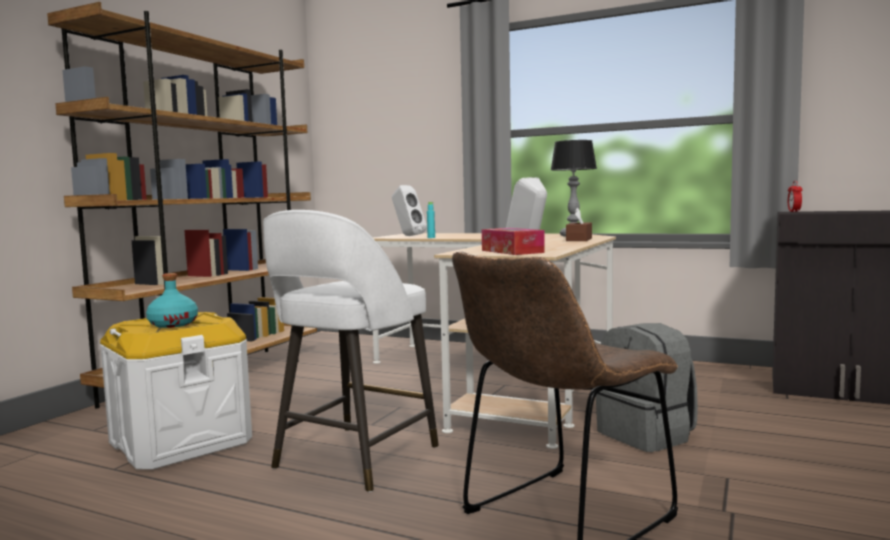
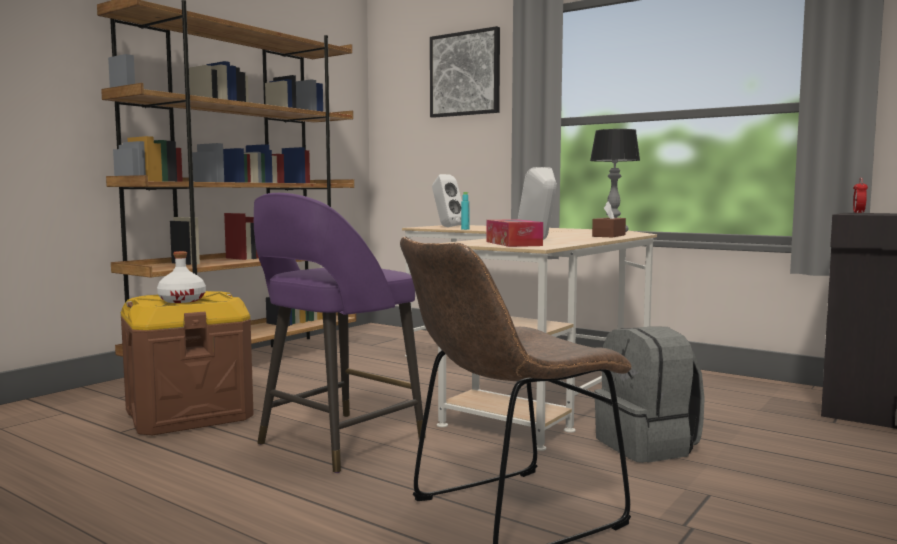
camera: 10 degrees right, 0 degrees up
white storage box [100,312,252,470] -> brown storage box [121,291,254,435]
turquoise bottle [146,273,198,328] -> white bottle [157,251,206,303]
white stool [263,210,439,492] -> purple stool [254,193,426,473]
none -> picture [430,26,500,118]

